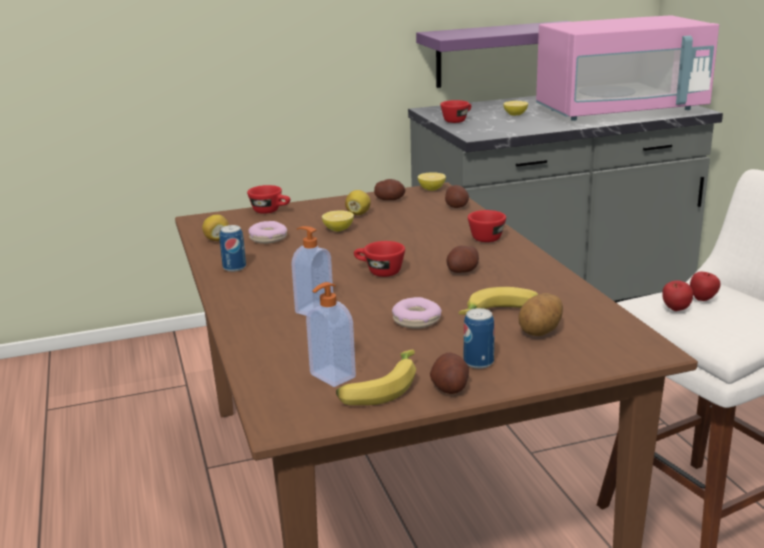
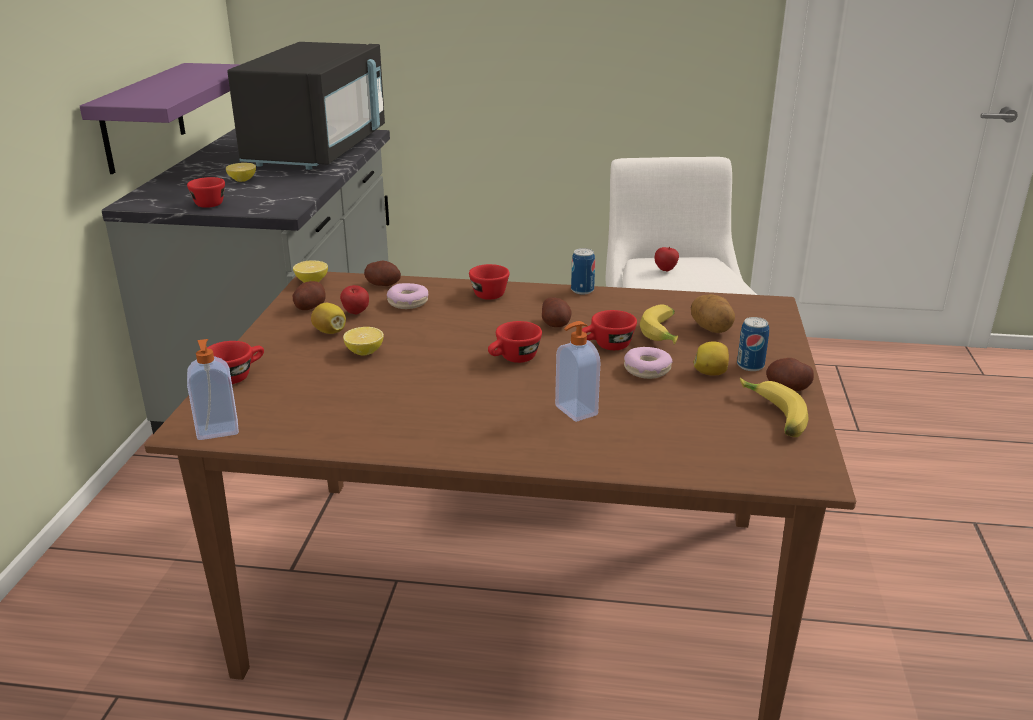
camera: 65 degrees left, 5 degrees up
lemon [202,215,229,241] -> lemon moved to [693,342,729,376]
can [219,225,246,272] -> can moved to [571,248,595,294]
donut [248,221,288,244] -> donut moved to [387,283,428,309]
soap dispenser [306,282,356,387] -> soap dispenser moved to [187,339,239,440]
pink microwave [536,15,719,121] -> black microwave [227,42,385,170]
apple [662,281,693,311] -> apple moved to [340,285,369,315]
none -> red cup [582,310,637,350]

